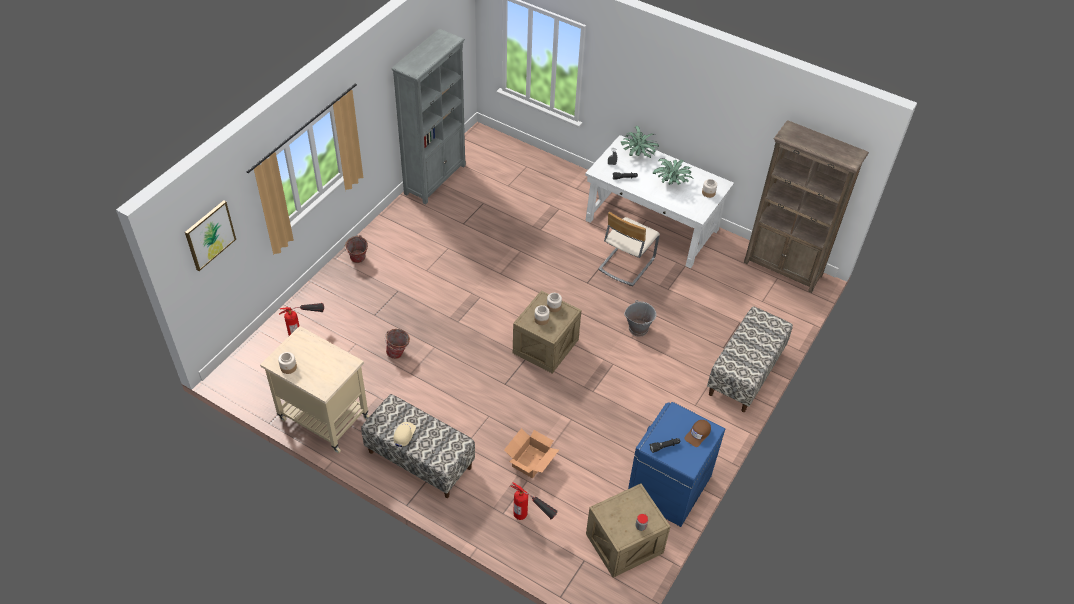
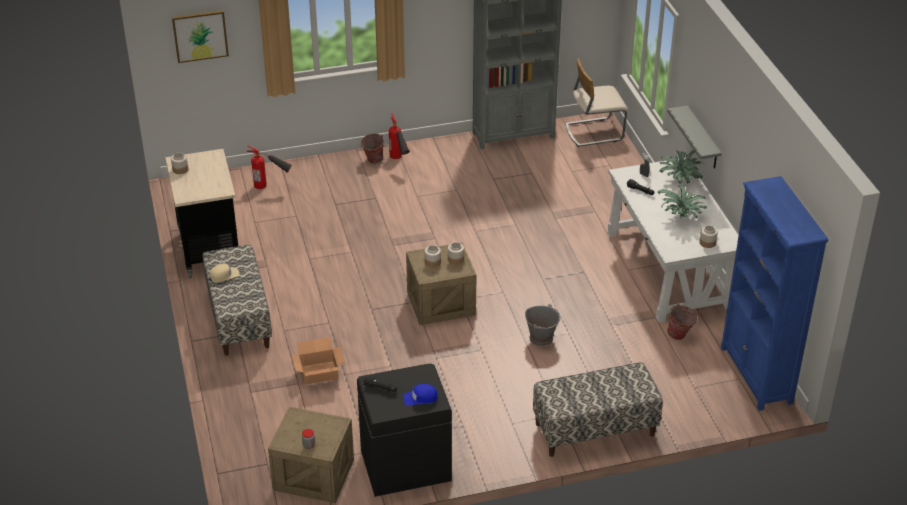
camera: 45 degrees right, 10 degrees down
beige cart [260,326,370,453] -> black cart [165,149,238,278]
bucket [385,329,410,359] -> bucket moved to [667,304,697,340]
fire extinguisher [510,482,558,520] -> fire extinguisher moved to [389,113,410,159]
beige chair [598,212,660,286] -> beige chair moved to [566,59,628,147]
blue washing machine [628,402,726,527] -> black washing machine [357,363,452,497]
brown cap [684,420,711,447] -> blue cap [403,384,438,406]
brown bookcase [744,120,869,293] -> blue bookcase [721,176,829,411]
none -> grey shelf [667,105,722,169]

